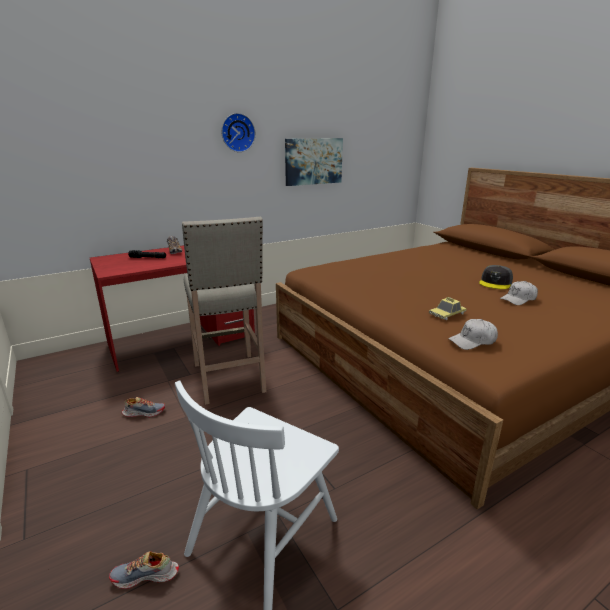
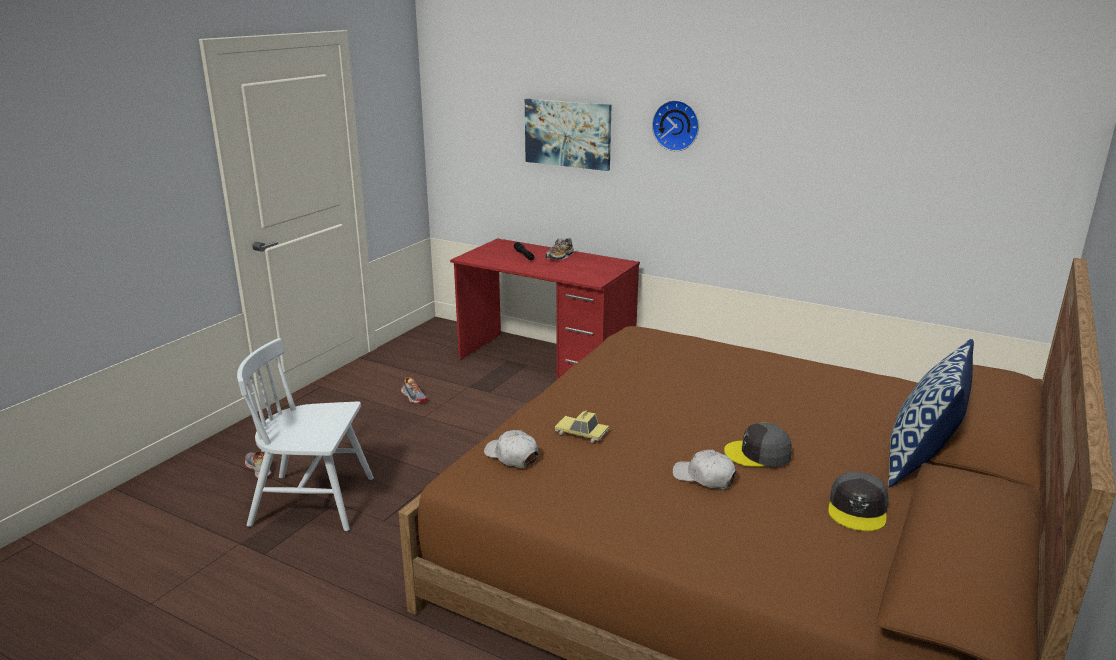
camera: 60 degrees right, 0 degrees up
beige stool [182,217,267,405] -> none
picture [285,138,343,186] -> picture moved to [525,99,612,171]
none -> grey cap [828,471,888,531]
none -> pillow [888,339,974,487]

